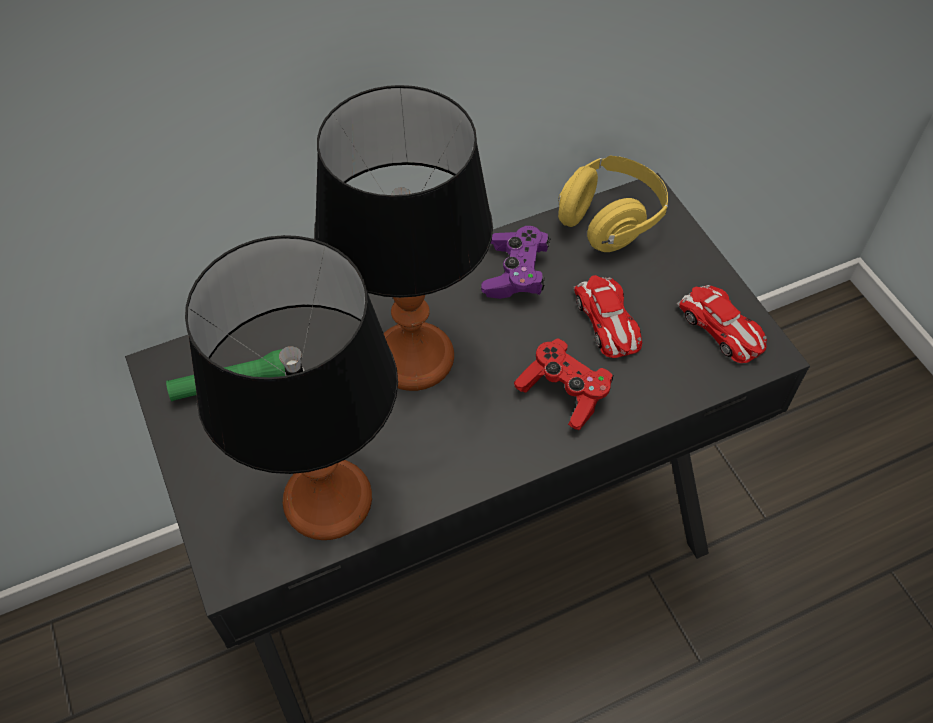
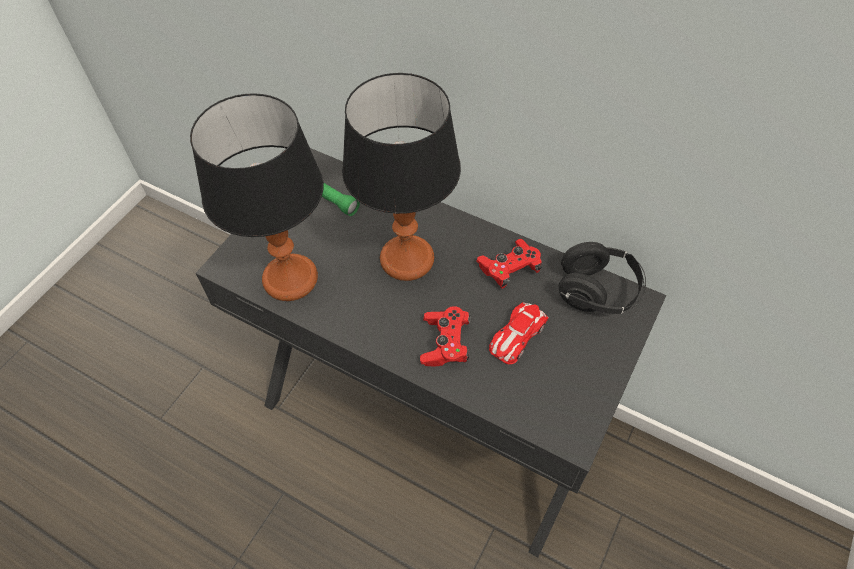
camera: 55 degrees right, 0 degrees up
purple game controller [481,226,551,299] -> red game controller [476,239,542,289]
yellow headphones [558,155,668,252] -> black headphones [559,242,646,314]
toy car [677,285,767,363] -> none

